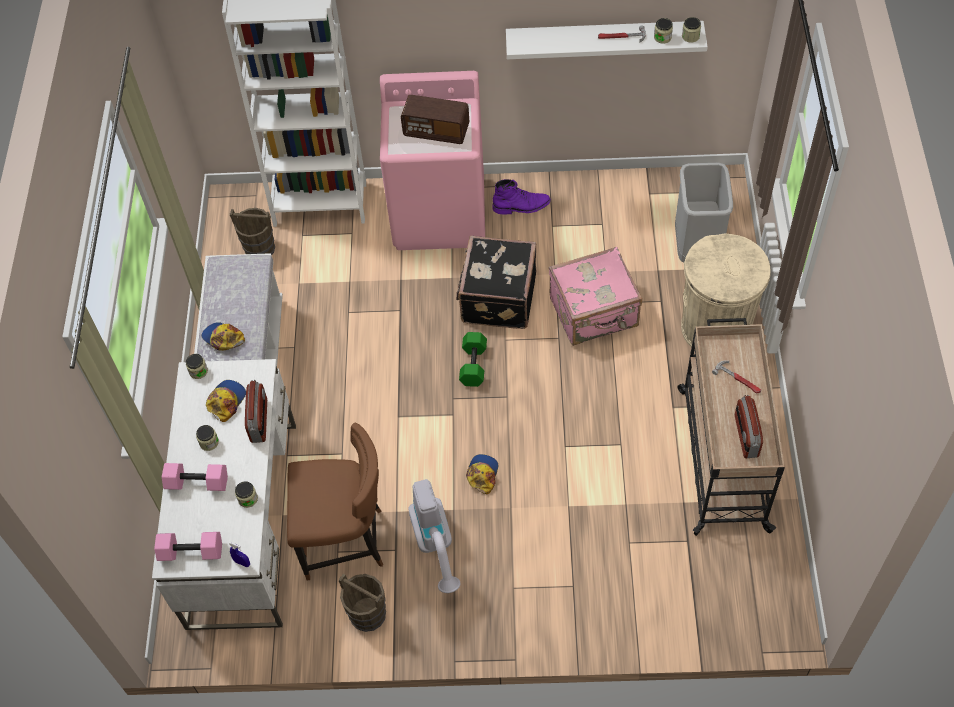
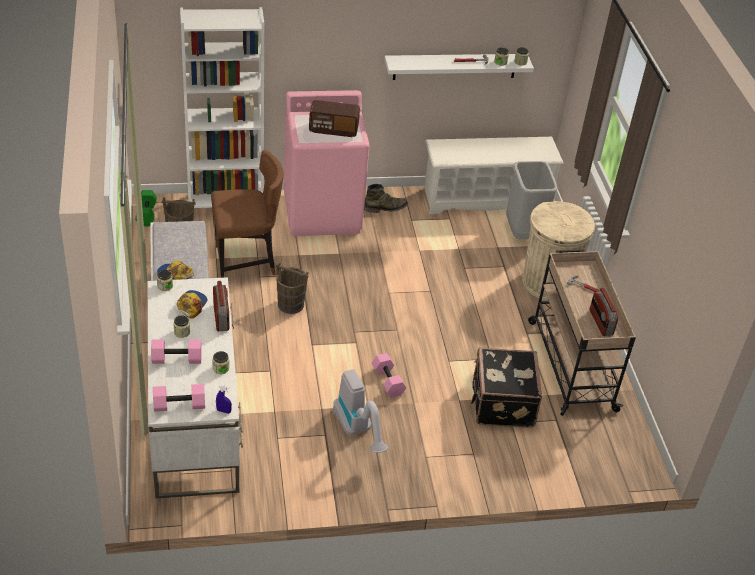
camera: 15 degrees left, 15 degrees down
brown chair [287,423,383,580] -> brown chair moved to [211,150,284,278]
brown bucket [339,573,386,632] -> brown bucket moved to [276,262,309,314]
black suitcase [456,236,536,329] -> black suitcase moved to [471,347,542,428]
green dumbbell [459,332,487,387] -> green dumbbell moved to [135,190,157,226]
cap [466,454,499,494] -> pink dumbbell [372,353,406,398]
purple boot [492,179,551,215] -> green boot [364,184,408,213]
pink suitcase [549,247,642,346] -> none
none -> white shoe rack [424,137,564,214]

